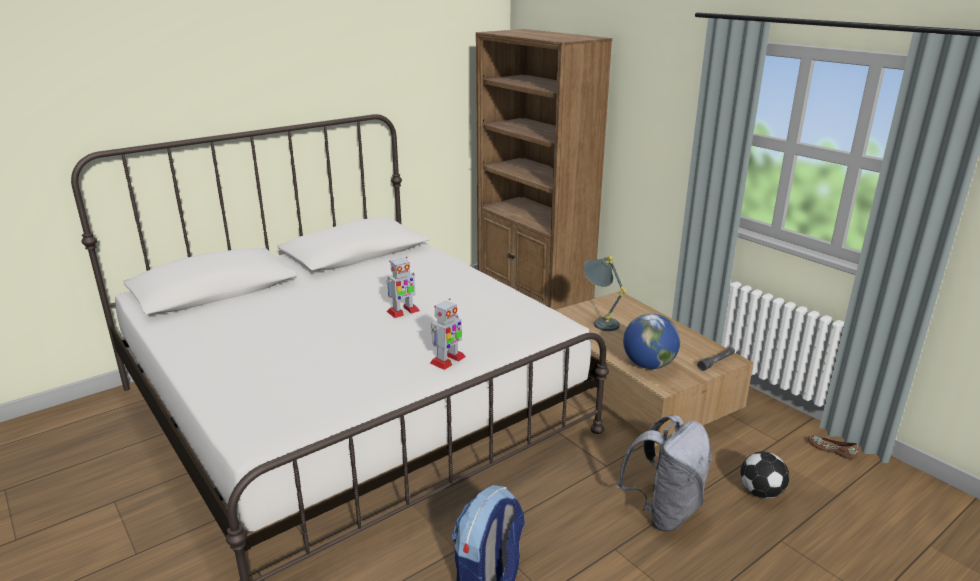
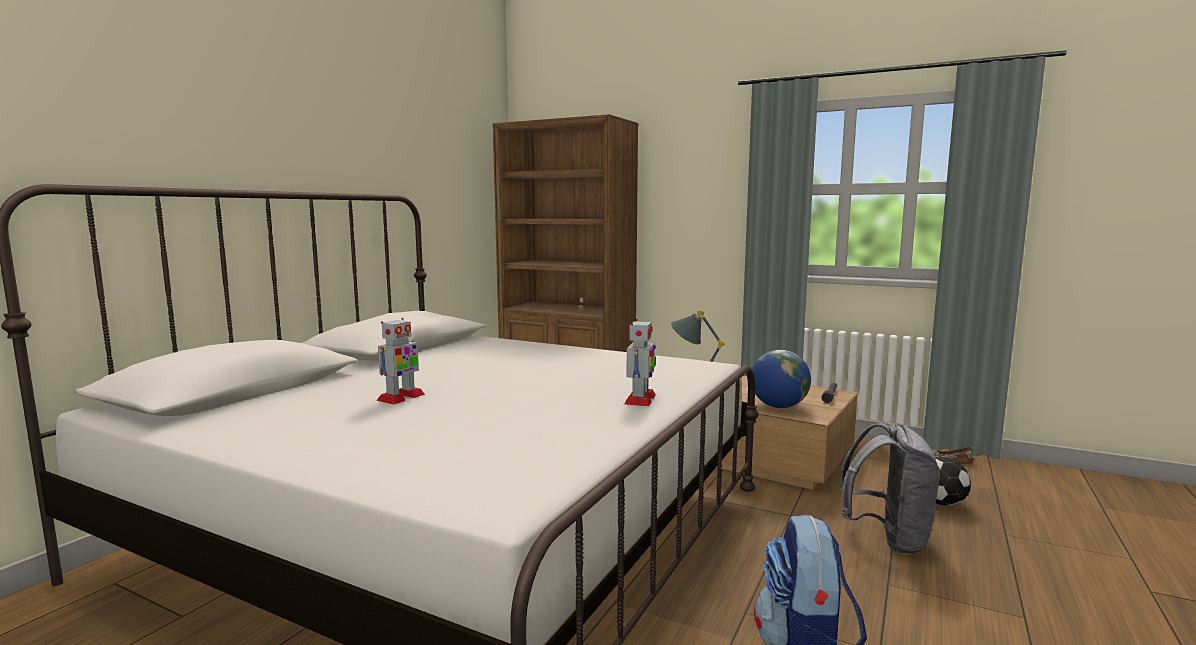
camera: 25 degrees left, 15 degrees down
toy robot [386,257,420,318] -> toy robot moved to [376,318,425,405]

